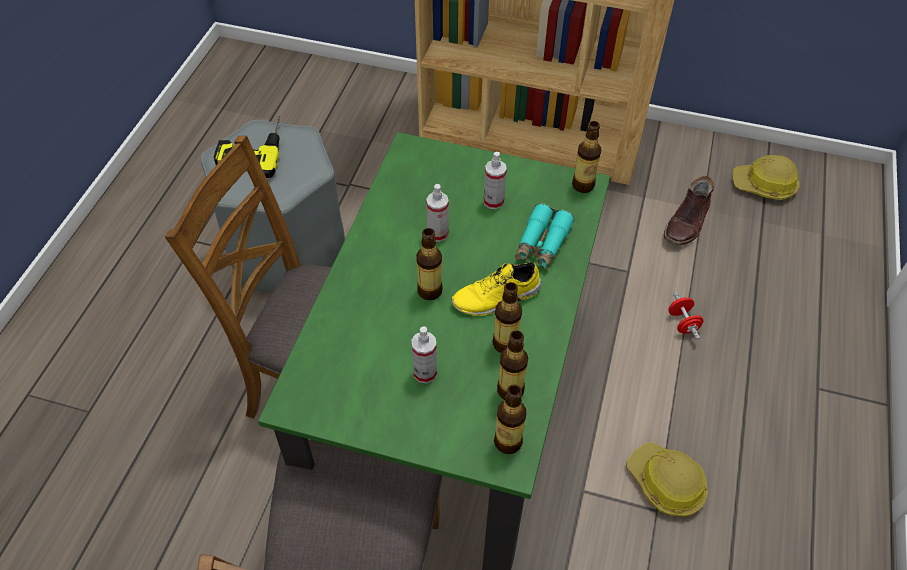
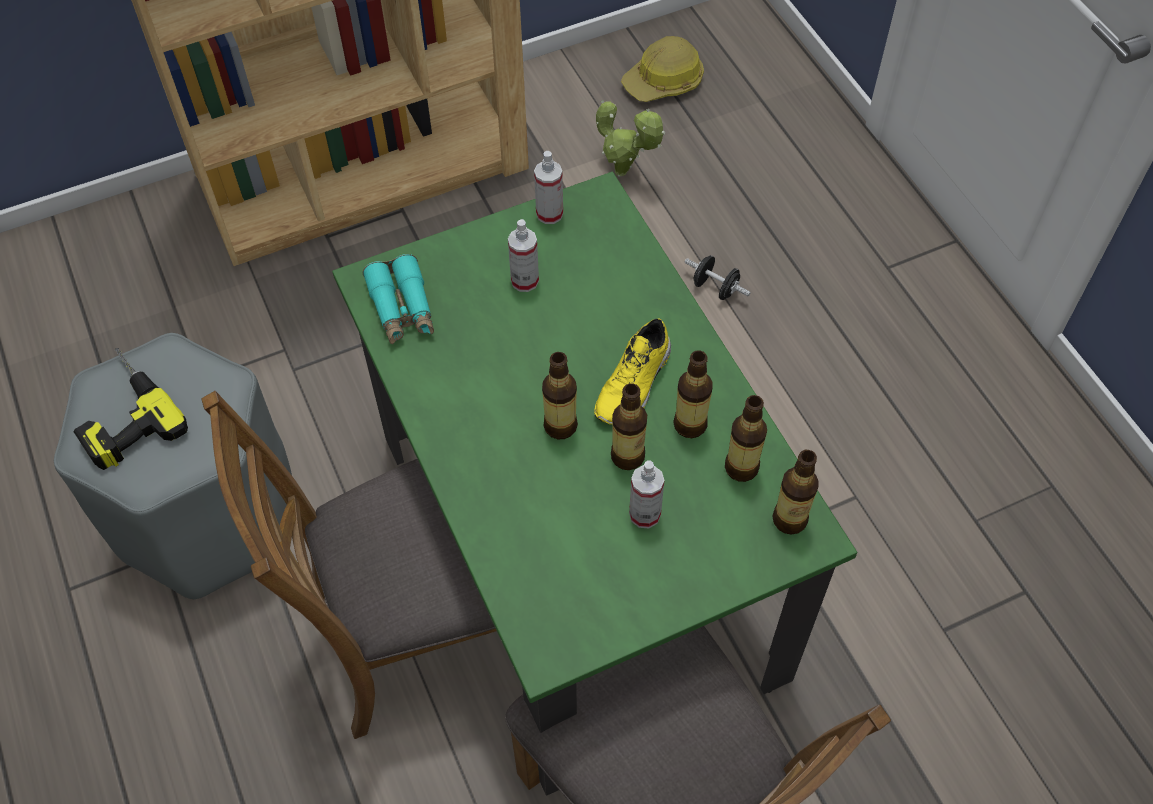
camera: 40 degrees left, 5 degrees up
spray bottle [426,184,449,242] -> spray bottle moved to [534,151,563,224]
turquoise binoculars [515,203,574,269] -> turquoise binoculars moved to [363,254,434,344]
bottle [572,121,601,193] -> bottle moved to [611,383,647,470]
hard hat [626,442,708,517] -> none
brown boot [663,176,714,245] -> potted plant [596,100,665,177]
red dumbbell [668,292,703,340] -> black dumbbell [685,255,751,300]

